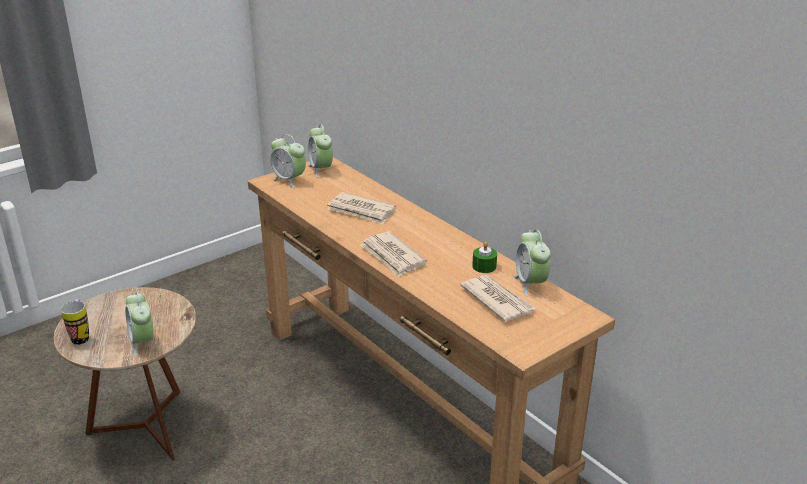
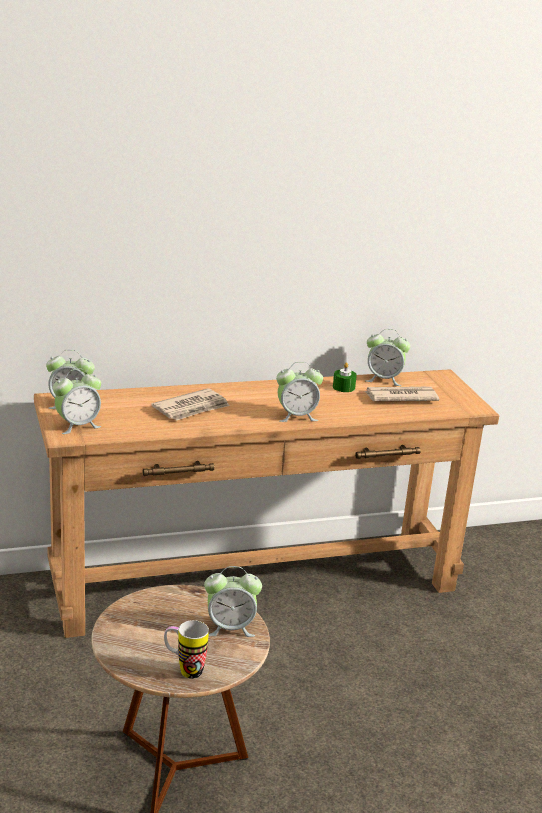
camera: 70 degrees left, 5 degrees down
newspaper [360,231,427,277] -> alarm clock [276,362,323,422]

